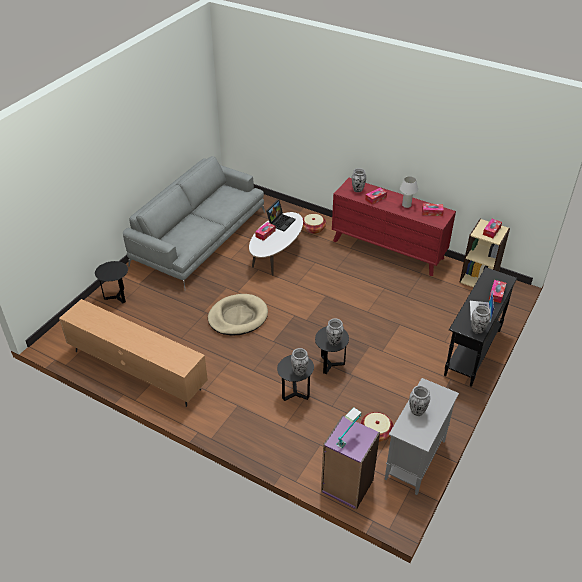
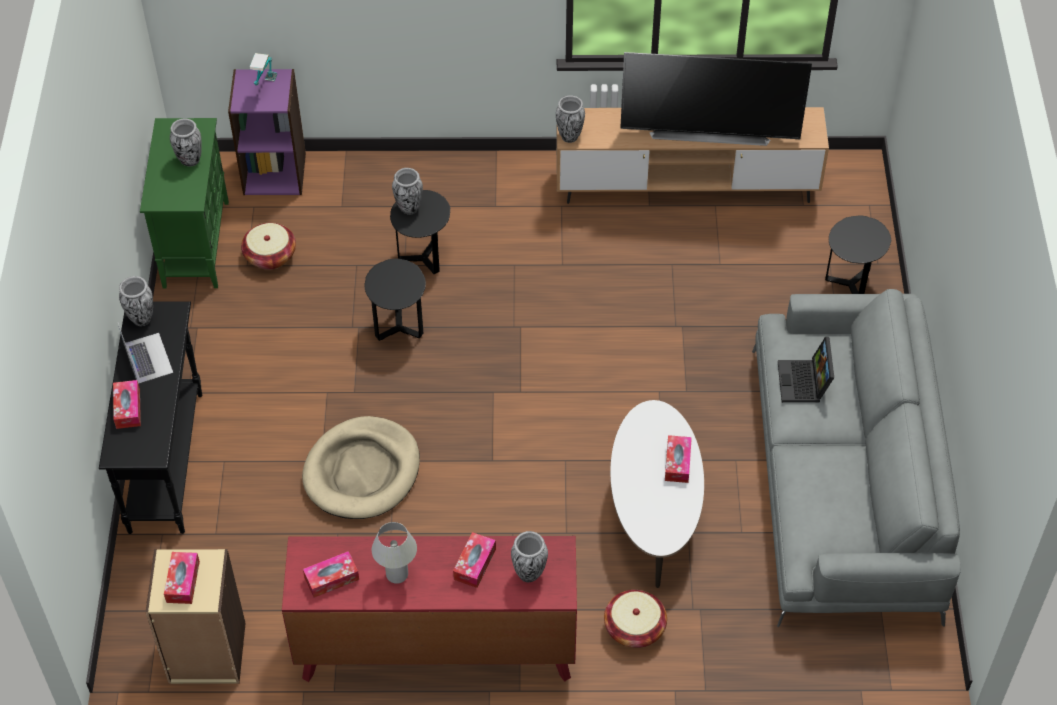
camera: 150 degrees right, 10 degrees up
beige dog bed [208,294,268,336] -> beige dog bed moved to [302,416,420,519]
laptop [266,199,296,231] -> laptop moved to [778,337,834,403]
vase [326,318,344,346] -> vase moved to [556,95,585,143]
grey cabinet [384,378,459,495] -> green cabinet [140,118,229,288]
none -> television [620,52,812,146]

